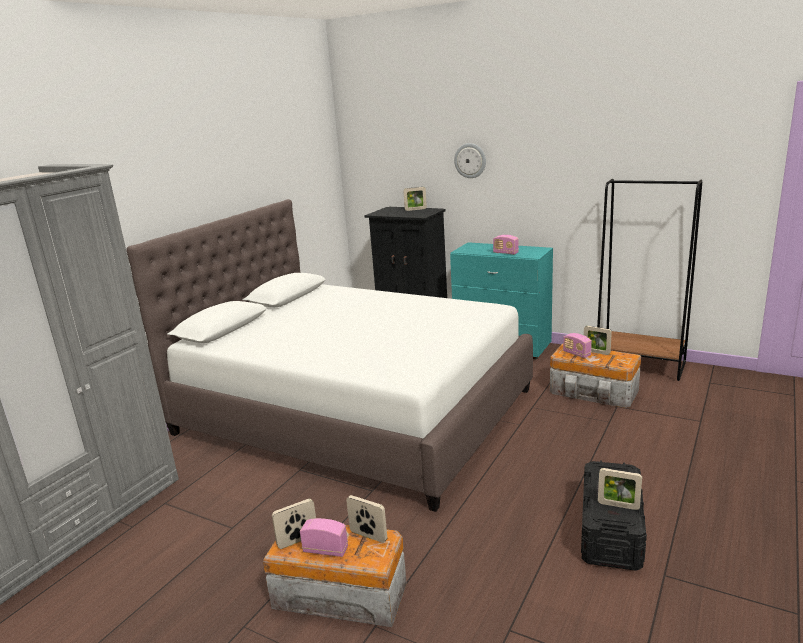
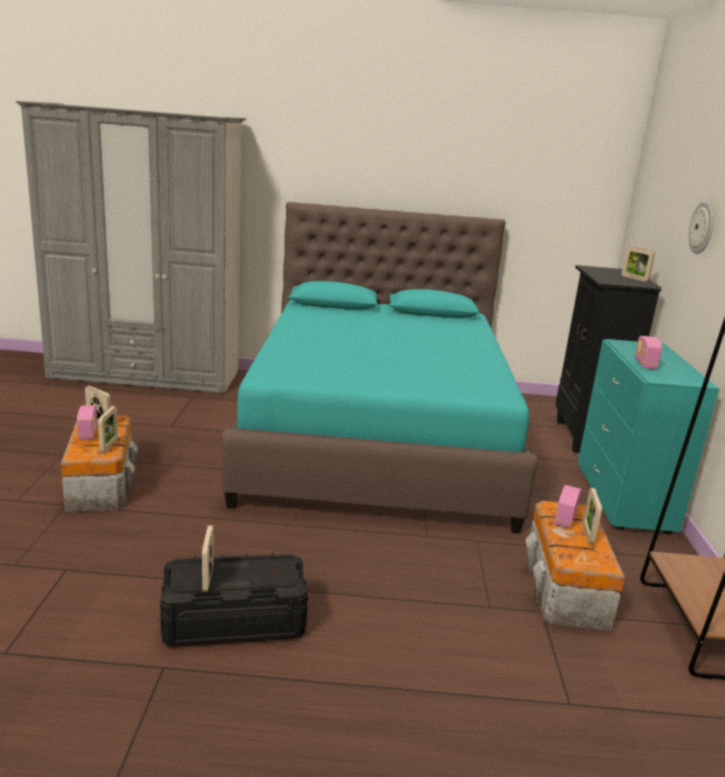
camera: 60 degrees right, 0 degrees up
white bed [127,199,533,512] -> turquoise bed [222,202,539,534]

